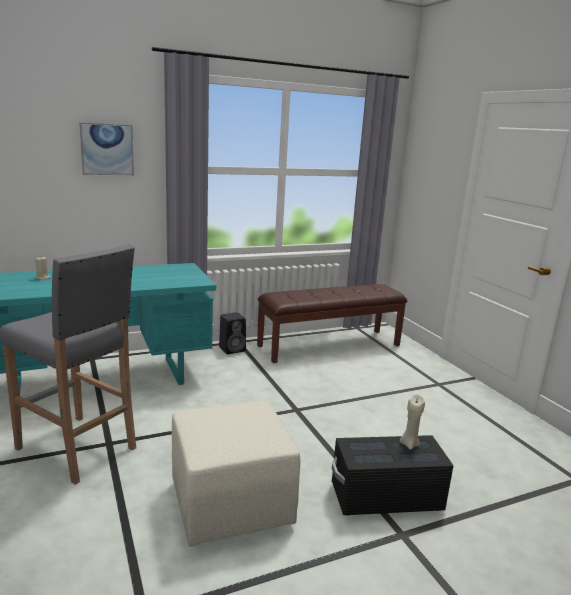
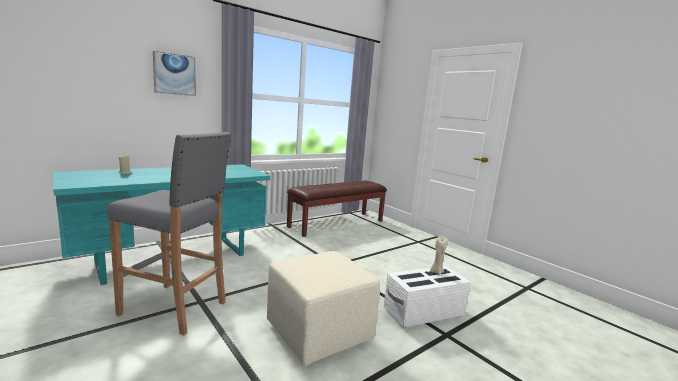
camera: 15 degrees left, 5 degrees down
black speaker [219,313,246,354] -> none
black storage box [332,435,453,515] -> white storage box [384,266,471,328]

